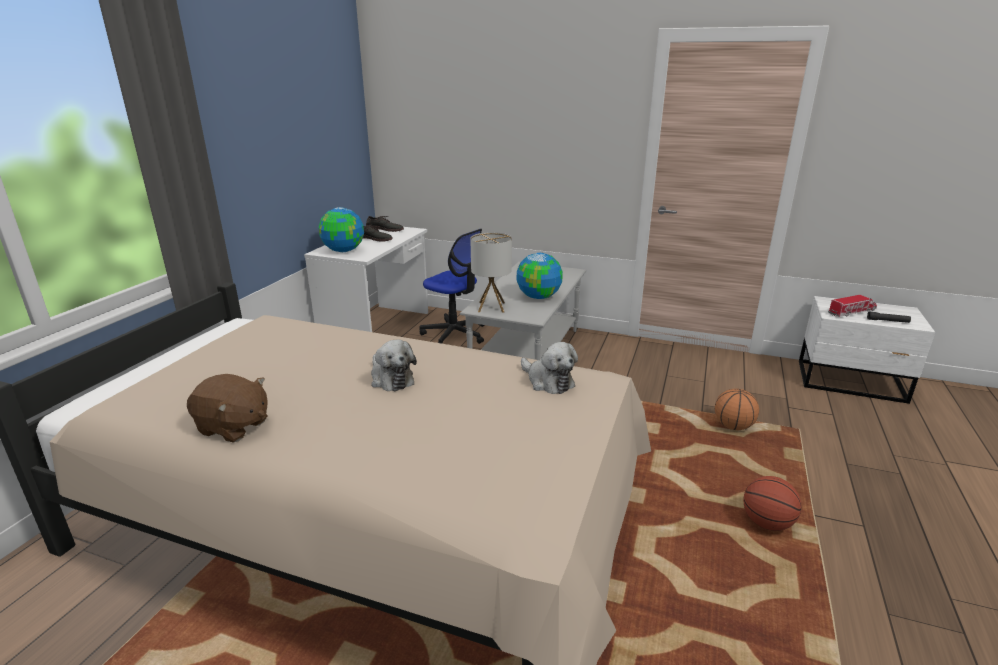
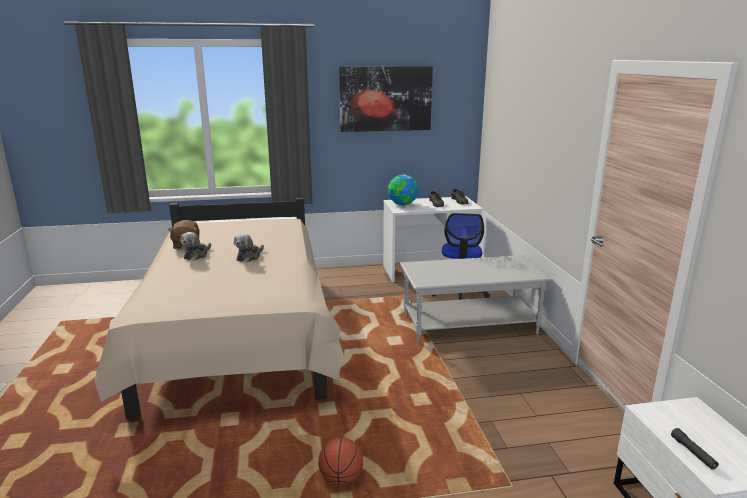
camera: 60 degrees right, 5 degrees down
table lamp [470,232,512,313] -> none
globe [517,253,563,299] -> none
plush toy [521,342,578,394] -> plush toy moved to [180,232,211,260]
basketball [715,388,759,430] -> none
toy truck [828,295,877,317] -> none
none -> picture [339,66,433,132]

